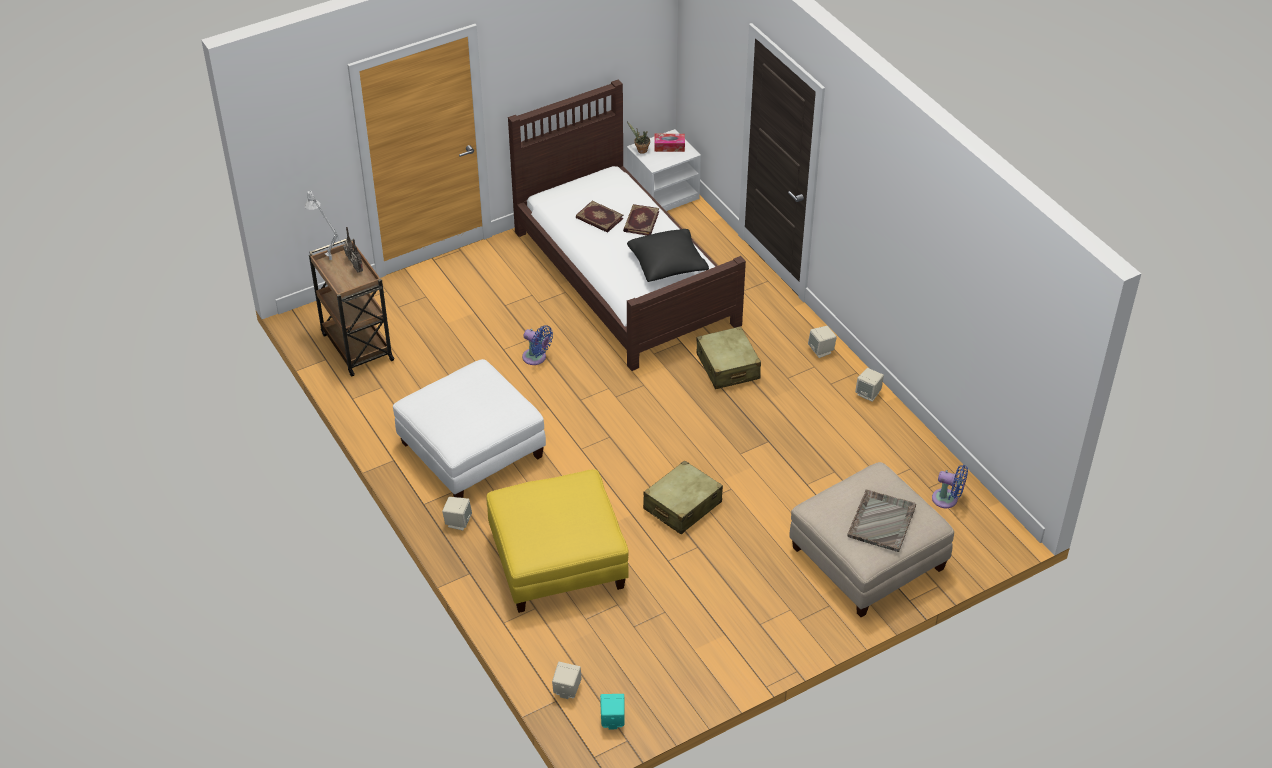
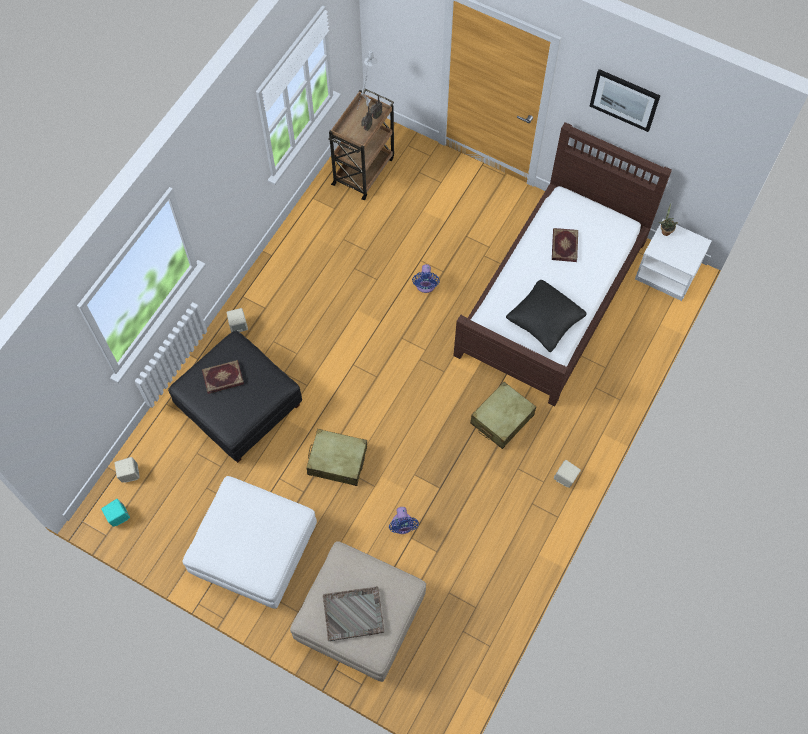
camera: 60 degrees right, 20 degrees up
white ottoman [393,359,546,498] -> white ottoman moved to [183,476,317,609]
yellow ottoman [486,469,629,613] -> black ottoman [168,331,302,463]
book [623,204,659,236] -> book moved to [202,360,244,394]
tissue box [654,134,685,152] -> none
beige speaker [855,368,884,402] -> none
blue fan [932,465,968,508] -> blue fan moved to [389,507,419,534]
none -> picture [590,69,660,132]

